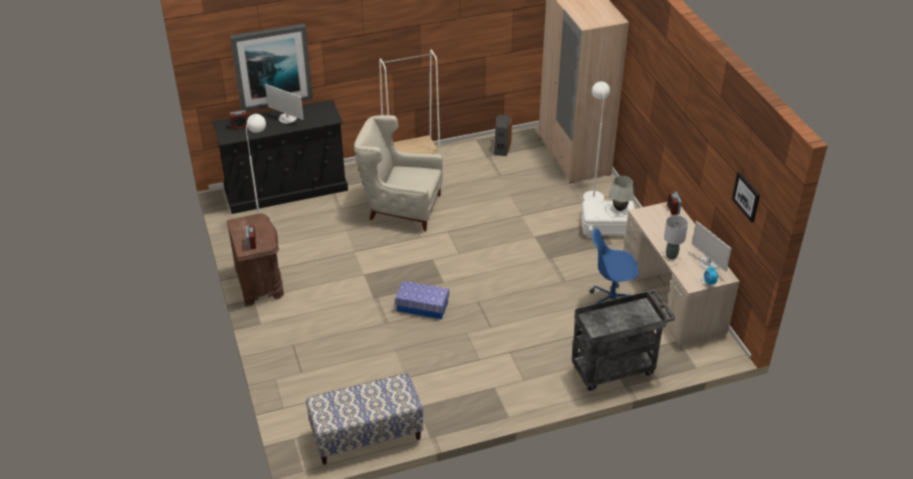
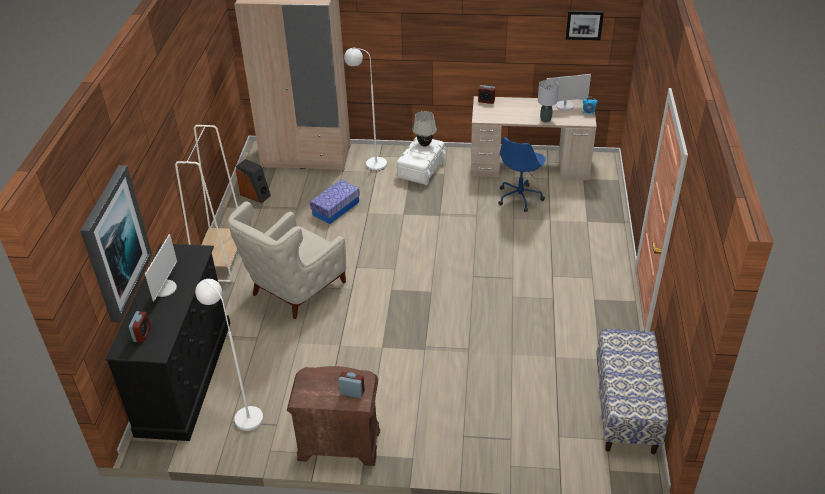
camera: 65 degrees left, 0 degrees up
monitor [265,84,304,124] -> monitor turned 45 degrees counterclockwise [145,234,177,301]
storage box [395,281,449,319] -> storage box moved to [310,180,360,224]
black cart [572,290,675,391] -> none

